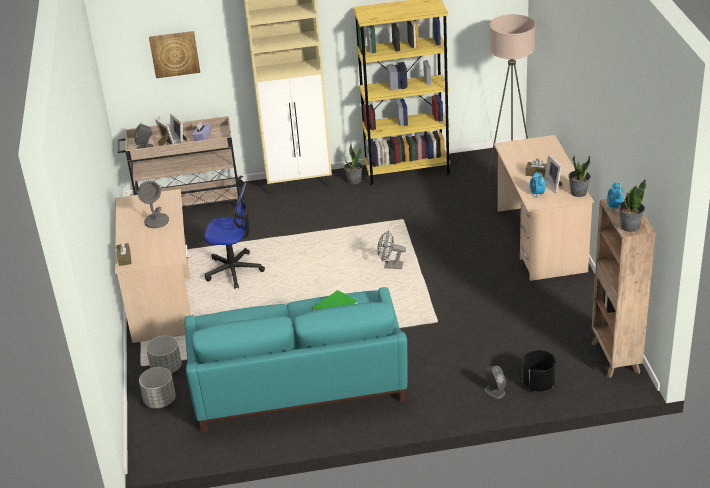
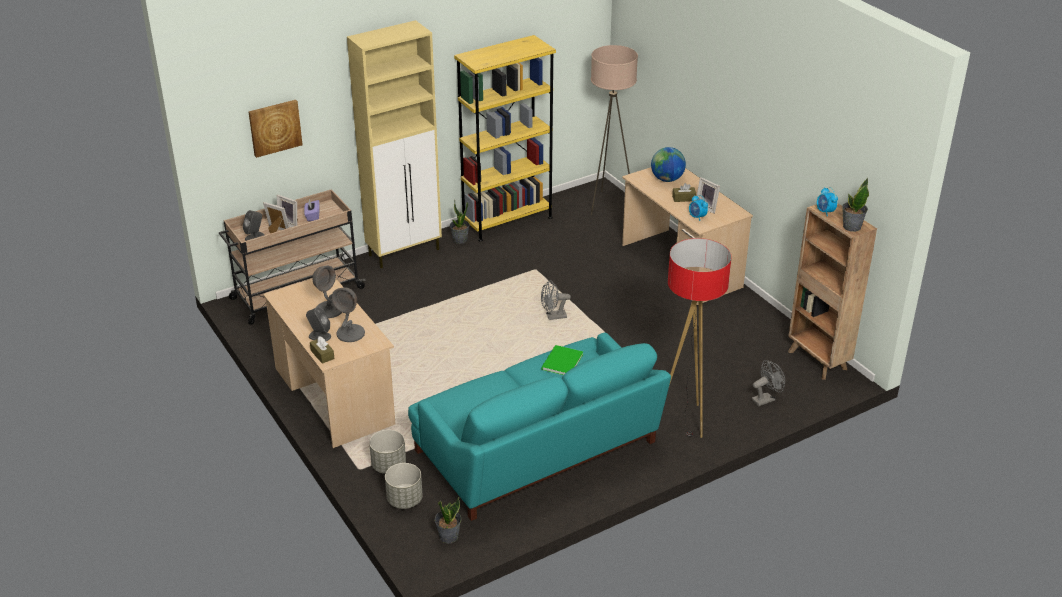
camera: 25 degrees left, 0 degrees up
office chair [204,183,265,289] -> none
grey speaker [484,366,506,399] -> grey speaker moved to [306,307,331,341]
black planter [522,350,556,392] -> grey fan [752,360,785,406]
potted plant [568,155,591,197] -> potted plant moved to [435,497,461,543]
none -> grey table lamp [331,287,365,342]
none -> globe [651,147,686,182]
none -> floor lamp [668,238,732,438]

